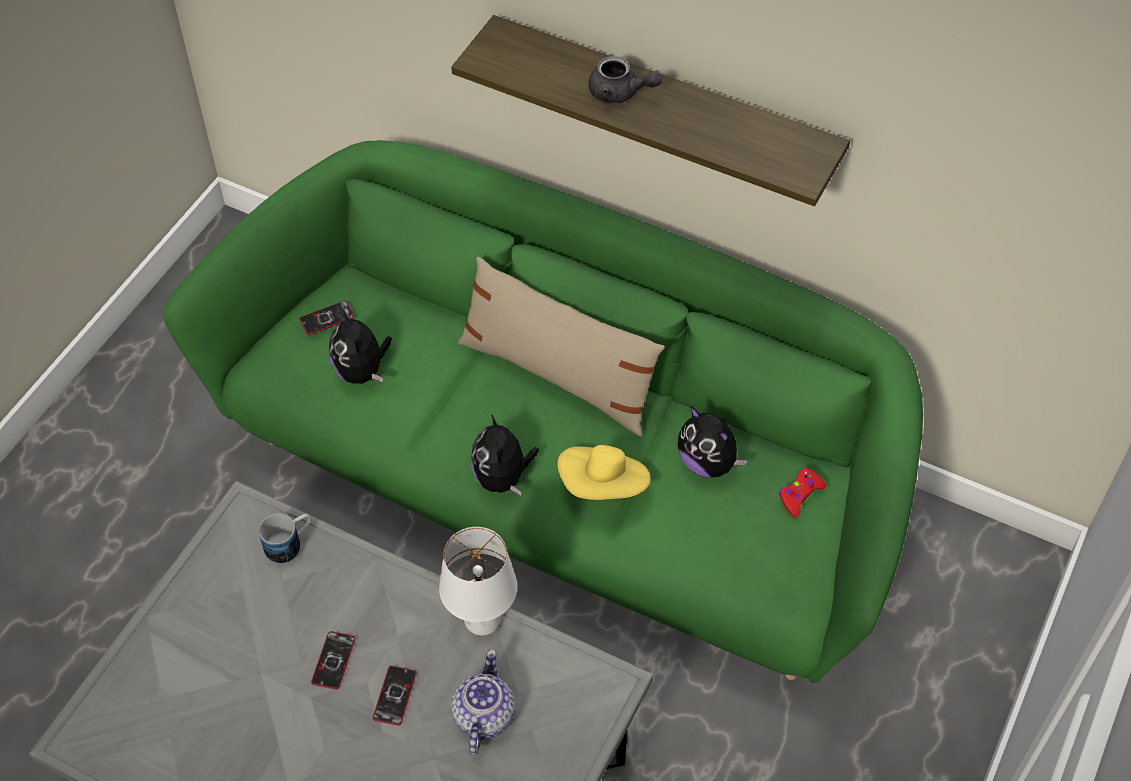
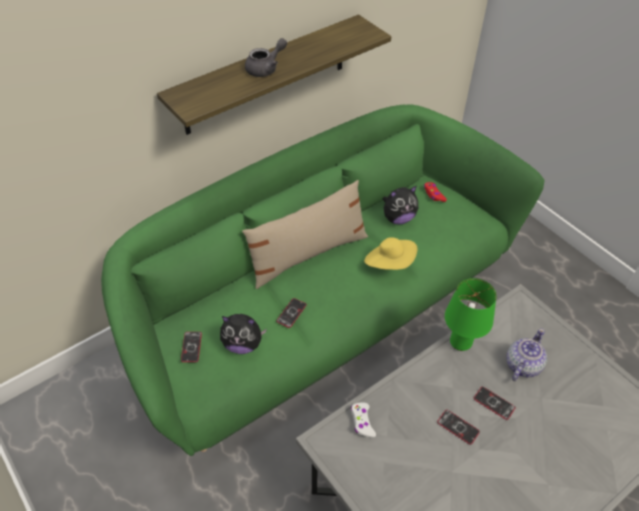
camera: 65 degrees left, 5 degrees down
mug [259,513,311,563] -> white game controller [351,402,376,438]
white table lamp [439,527,517,635] -> green table lamp [445,278,497,351]
teapot [451,649,515,755] -> teapot turned 90 degrees clockwise [507,328,547,381]
plush toy [471,414,539,495] -> none
none -> phone [276,298,307,328]

